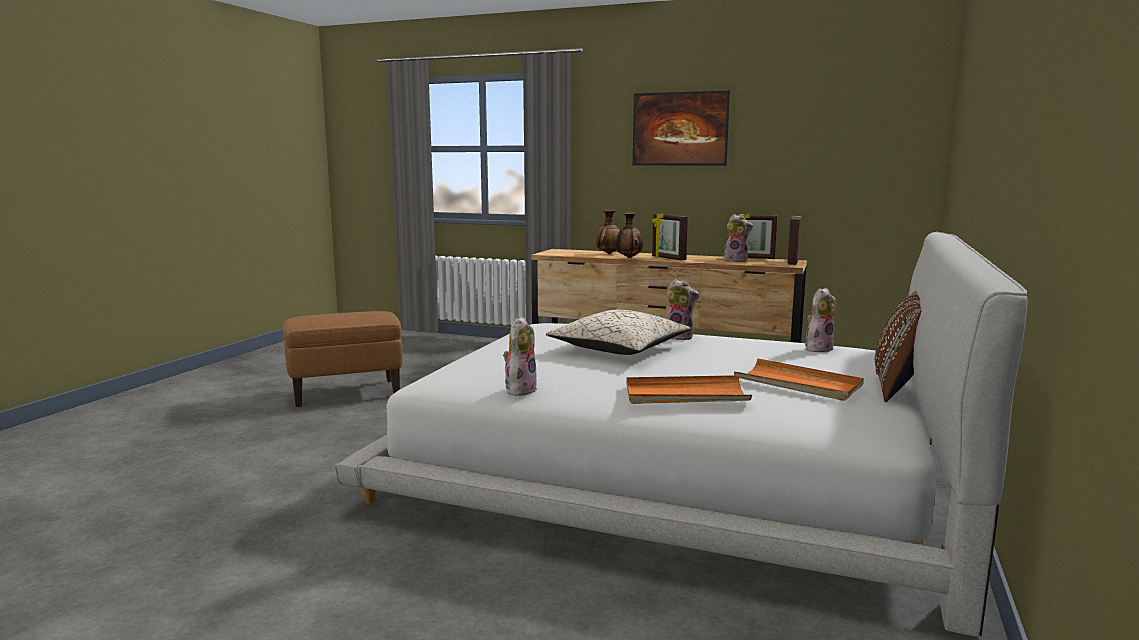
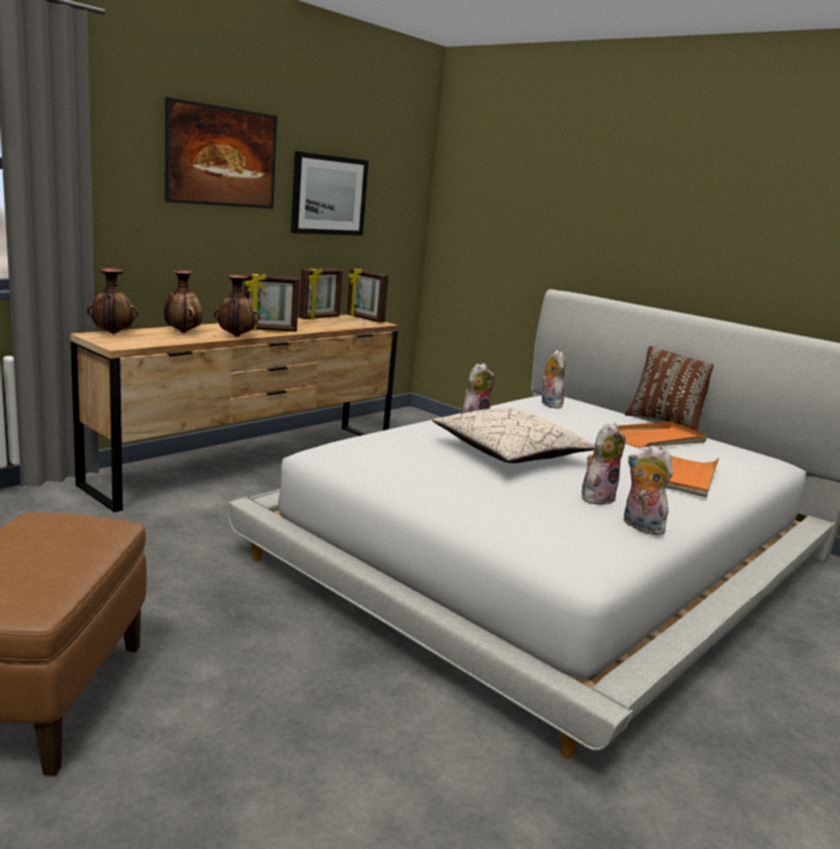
camera: 70 degrees left, 5 degrees up
plush toy [723,214,753,262] -> plush toy moved to [582,422,626,505]
none -> vase [87,268,138,334]
none -> picture [291,151,369,236]

